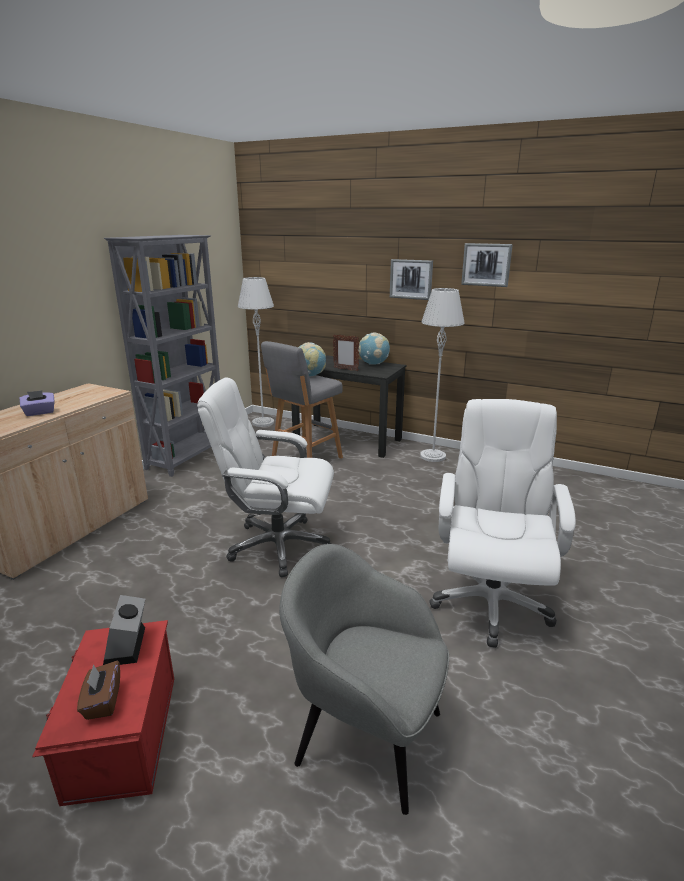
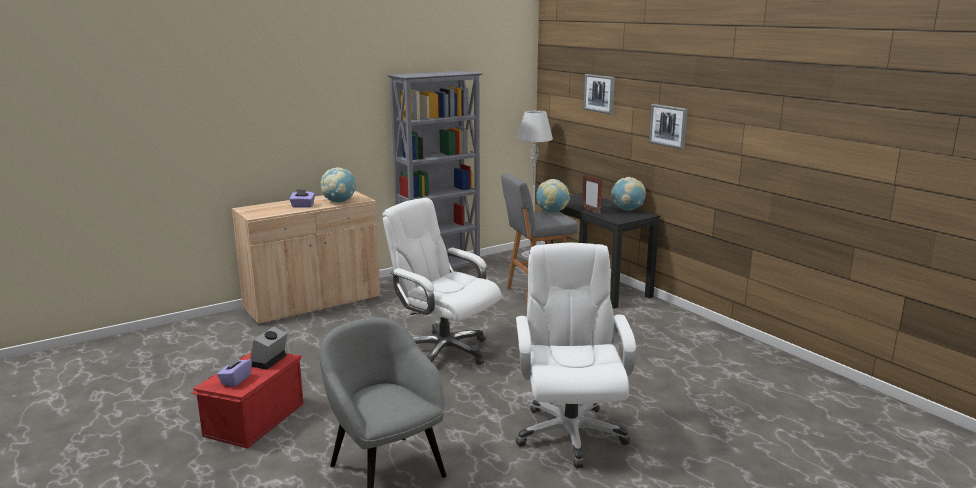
camera: 30 degrees right, 5 degrees down
brown tissue box [77,661,120,720] -> purple tissue box [217,355,252,387]
grey floor lamp [420,288,465,462] -> none
white office chair [429,399,576,648] -> white office chair turned 45 degrees counterclockwise [516,243,636,468]
picture [461,243,513,287] -> picture moved to [583,74,615,114]
none -> globe [321,167,356,203]

